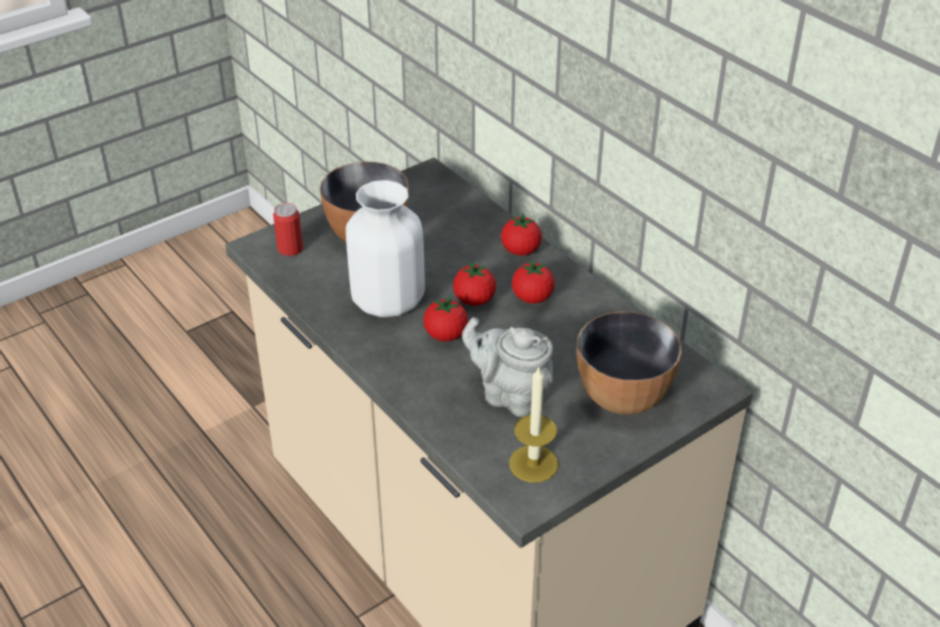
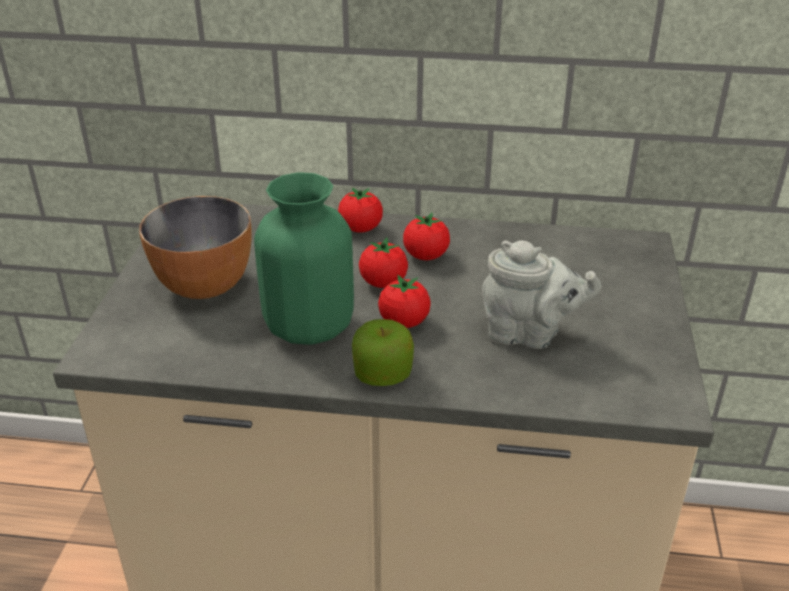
camera: 45 degrees left, 5 degrees down
can [273,203,303,256] -> none
white vase [346,180,425,317] -> green vase [254,172,354,345]
grey teapot [462,317,554,417] -> grey teapot turned 150 degrees counterclockwise [482,240,601,349]
candle [509,366,559,482] -> none
bowl [577,312,682,415] -> none
none -> apple [352,319,414,386]

